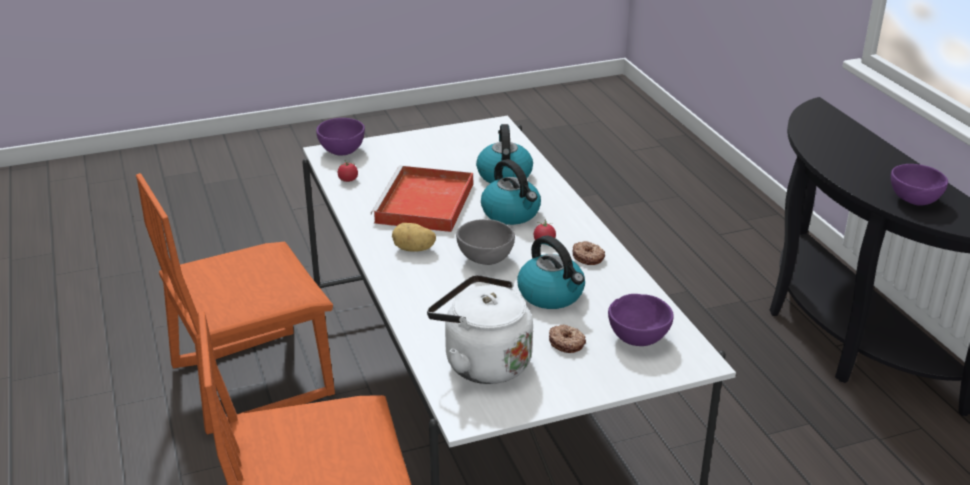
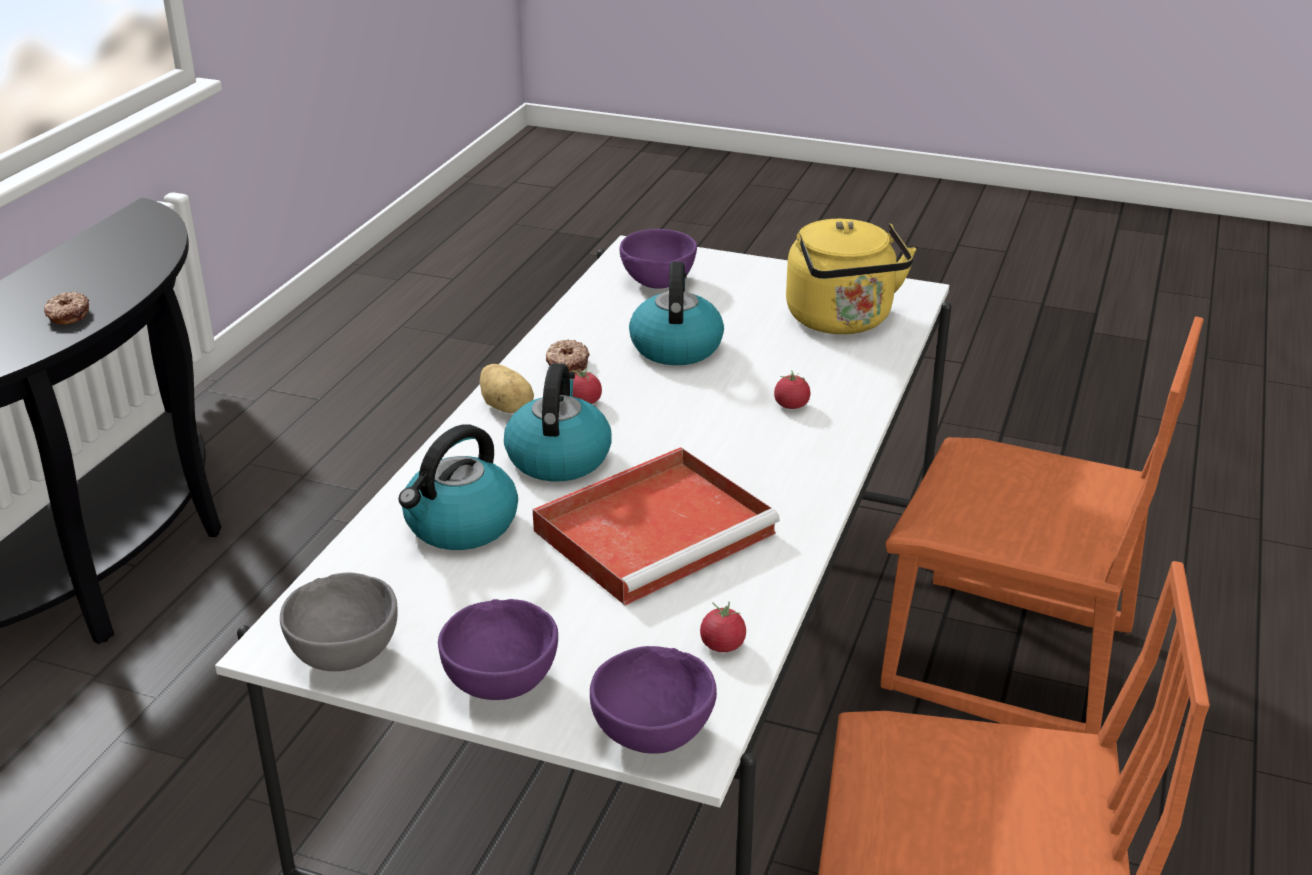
camera: 140 degrees left, 0 degrees up
potato [392,223,436,252] -> potato moved to [480,364,534,413]
white kettle [427,275,533,384] -> yellow kettle [786,219,916,334]
grey bowl [456,219,515,265] -> grey bowl moved to [280,572,398,671]
donut [549,324,586,353] -> donut moved to [44,292,89,325]
purple bowl [891,164,948,206] -> purple bowl moved to [438,599,558,700]
none -> tomato [774,370,810,409]

